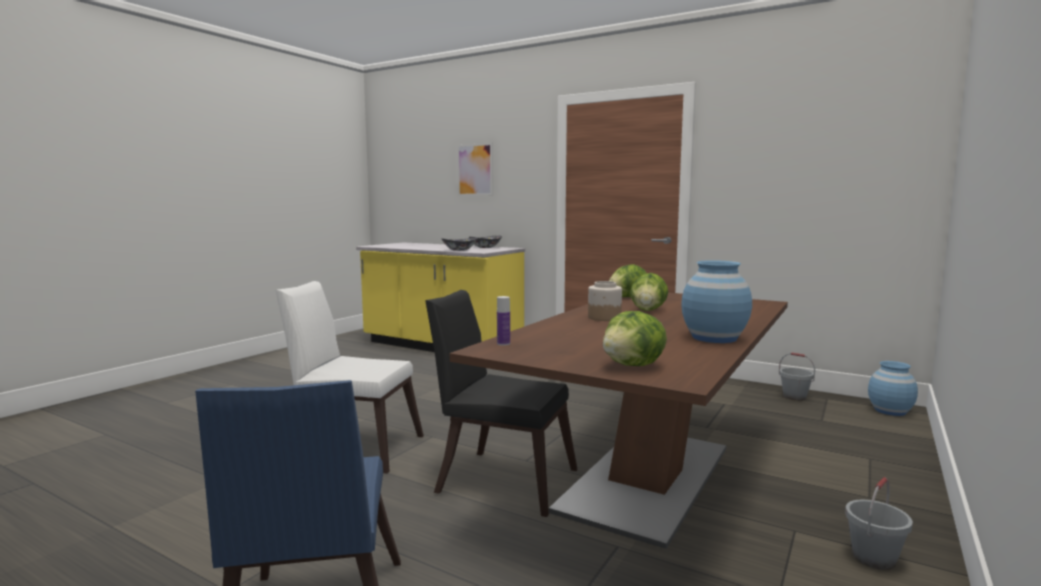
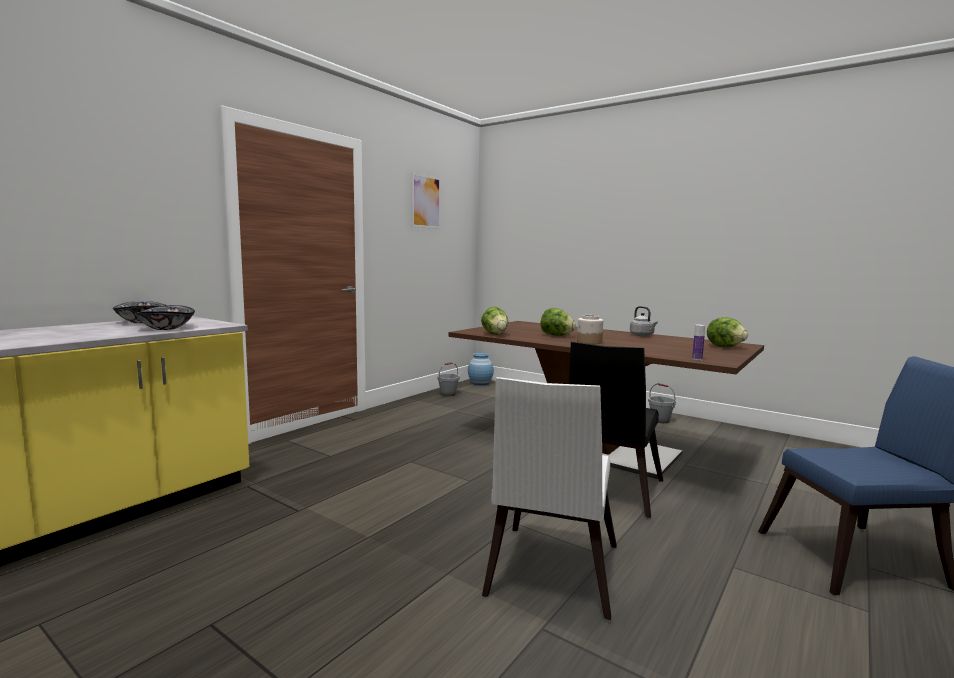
camera: 85 degrees left, 0 degrees up
picture [457,143,493,196] -> picture moved to [411,172,441,229]
blue vase [681,260,752,343] -> grey kettle [630,306,658,336]

